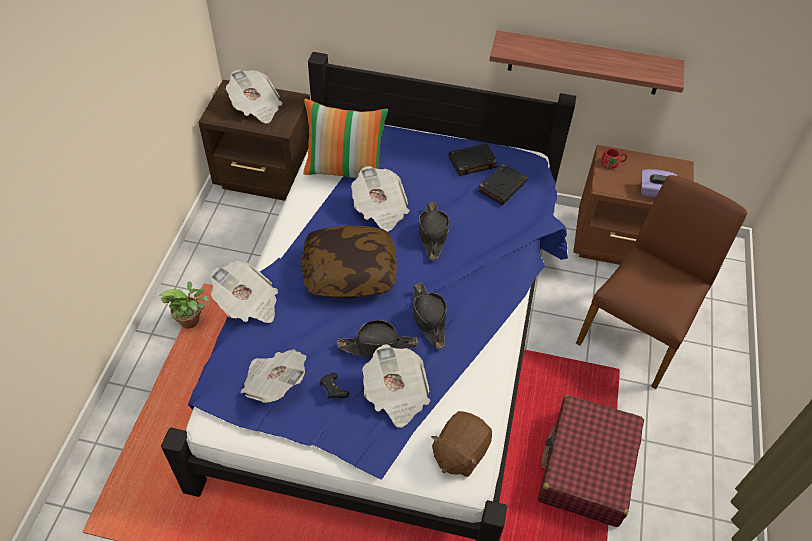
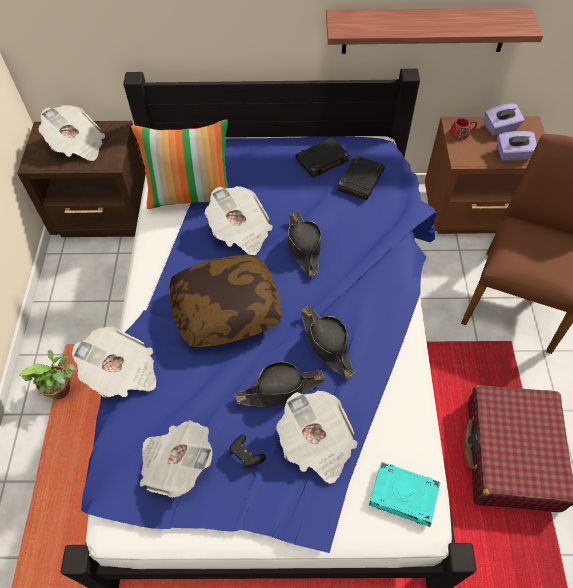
camera: 10 degrees left, 5 degrees up
brown plush toy [431,411,492,477] -> turquoise book [369,462,441,527]
none -> purple tissue box [485,103,525,136]

